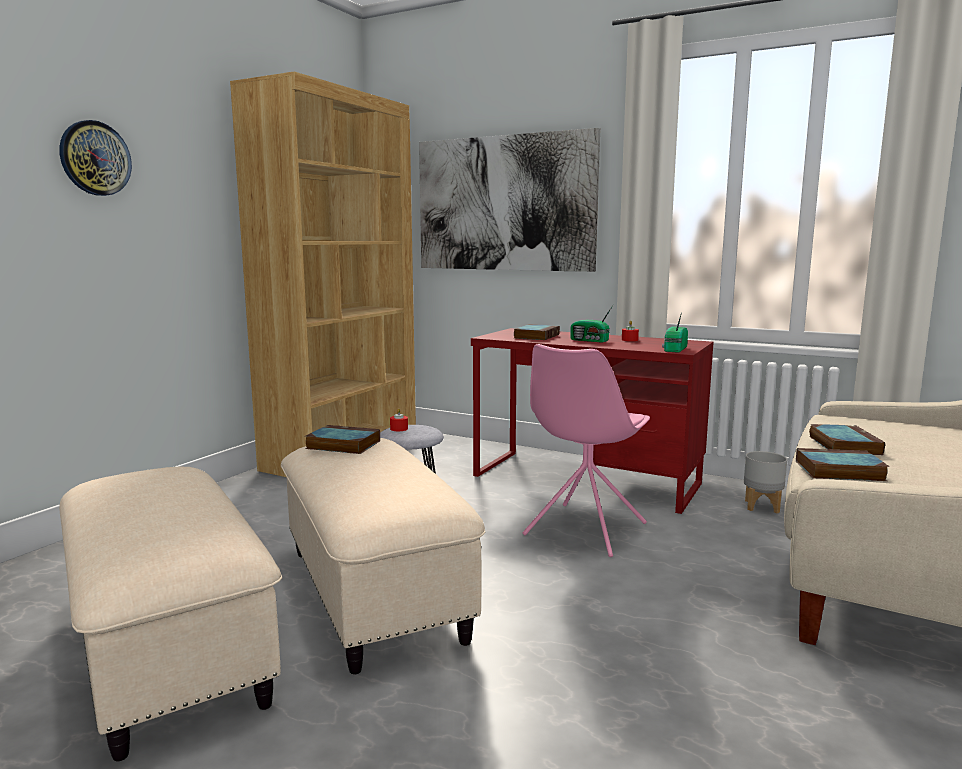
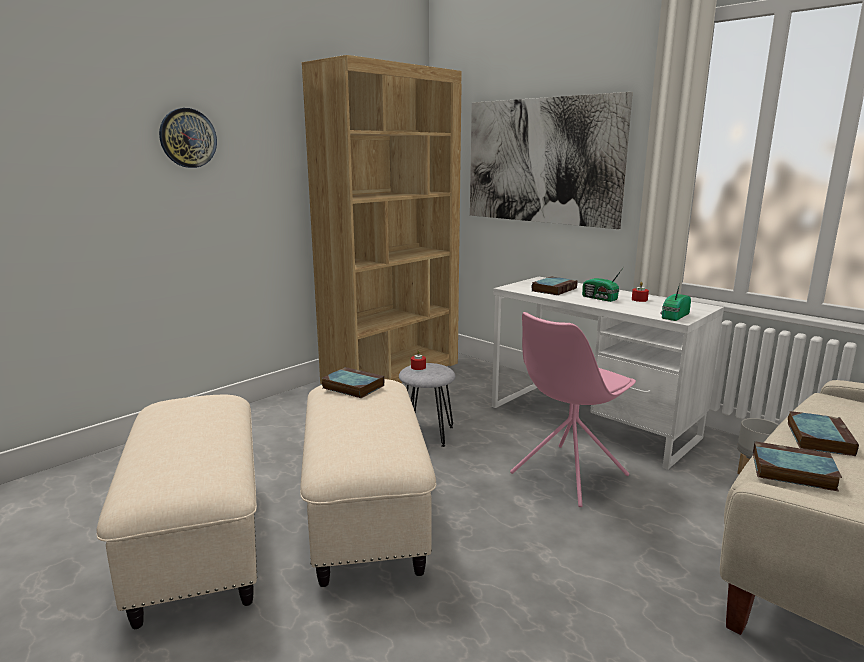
camera: 15 degrees right, 5 degrees up
red desk [471,328,714,514] -> white desk [492,277,724,470]

